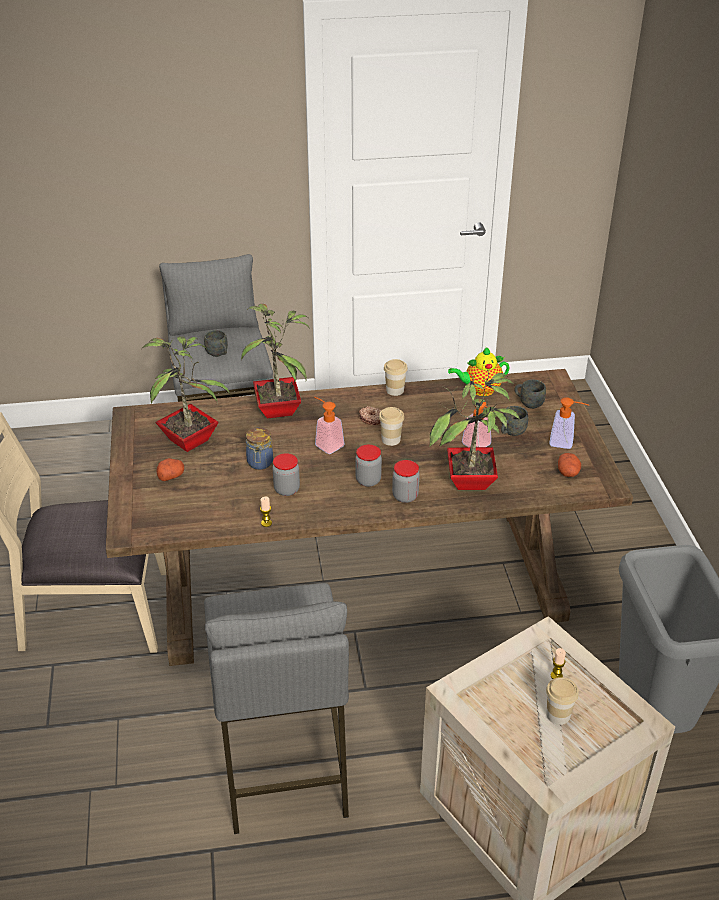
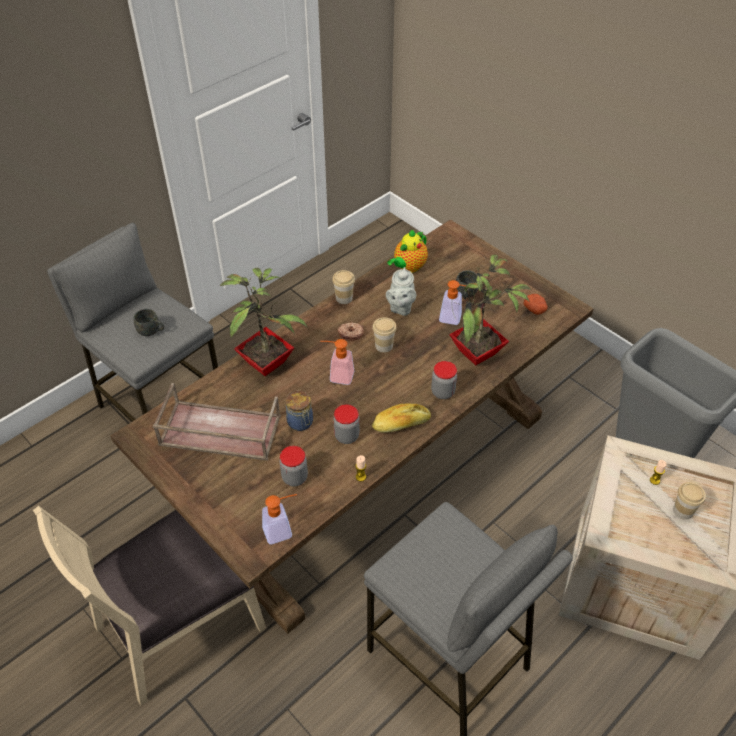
camera: 35 degrees left, 10 degrees up
potted plant [142,336,231,452] -> brown tray [153,383,281,461]
potato [156,458,184,481] -> none
jar [355,445,382,487] -> jar moved to [280,446,308,486]
grey mug [515,379,546,409] -> none
soap dispenser [549,397,589,449] -> soap dispenser moved to [262,494,297,545]
none -> bread [372,404,431,433]
none -> grey teapot [386,267,416,316]

